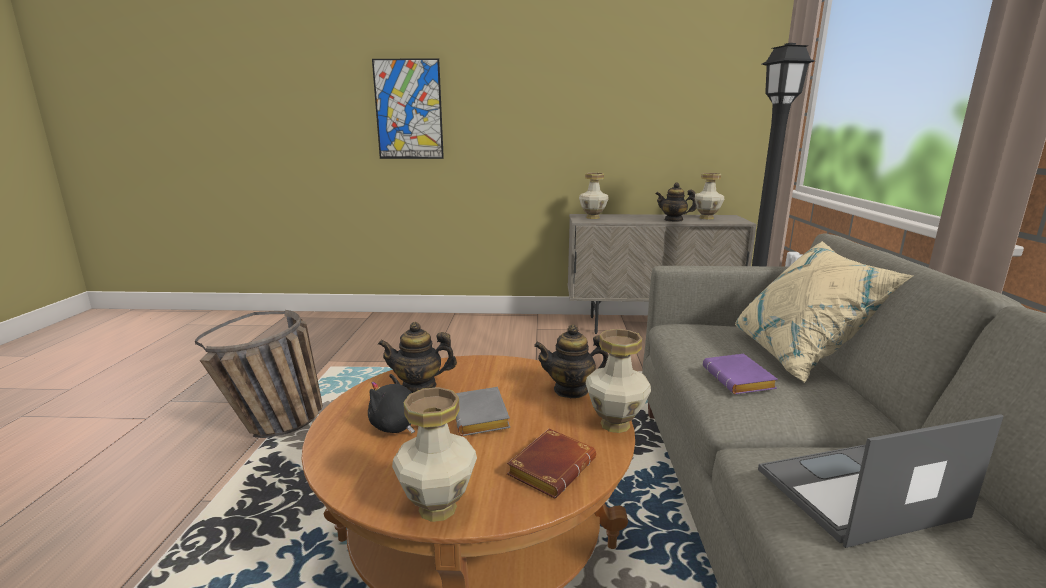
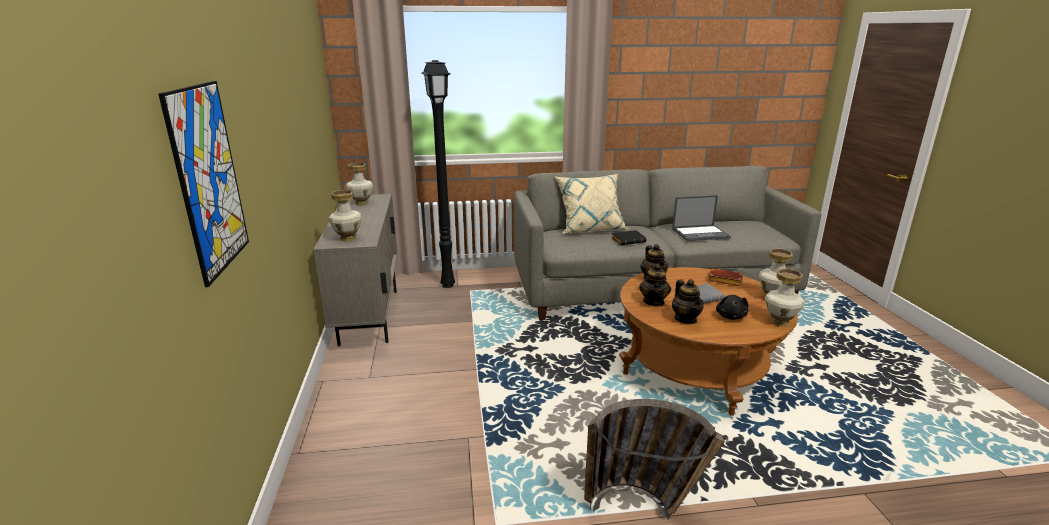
camera: 100 degrees left, 5 degrees up
vase [585,329,651,433] -> vase moved to [765,269,804,326]
teapot [656,183,697,222] -> teapot moved to [639,264,671,307]
purple book [703,354,778,394] -> black book [611,230,646,245]
laptop [758,414,1004,548] -> laptop turned 75 degrees counterclockwise [672,195,731,241]

